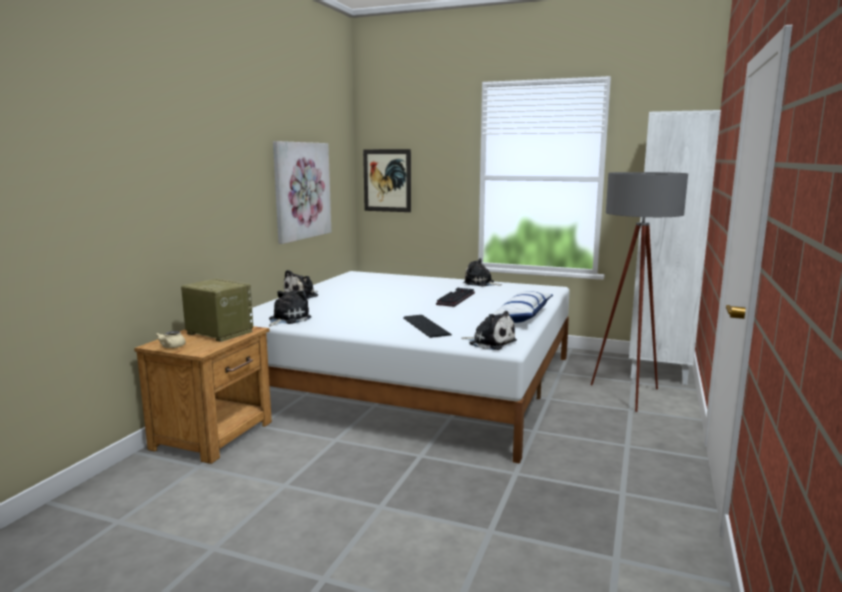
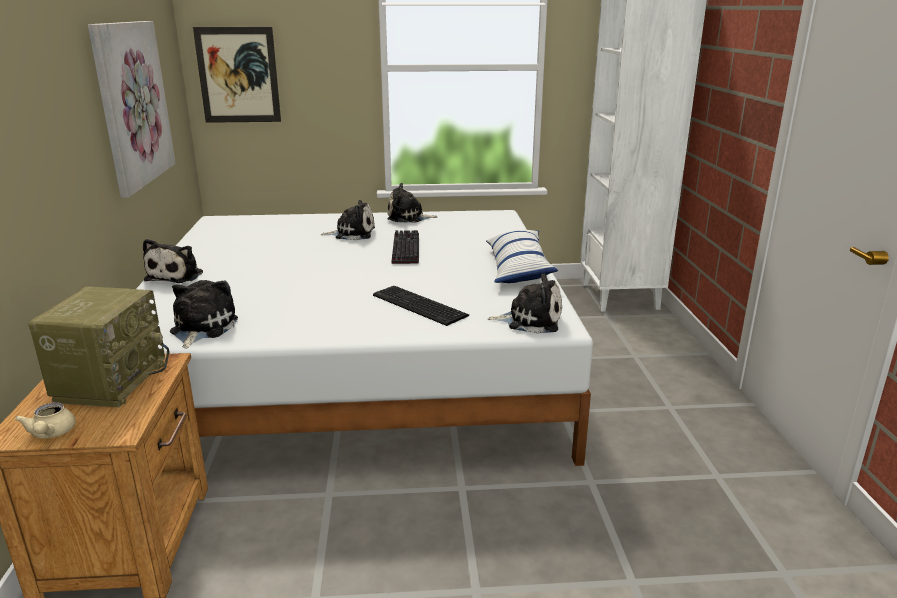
camera: 25 degrees left, 10 degrees up
radio [181,278,253,342] -> radio turned 90 degrees clockwise [28,287,169,407]
grey floor lamp [591,172,688,412] -> none
none -> plush toy [321,200,375,240]

